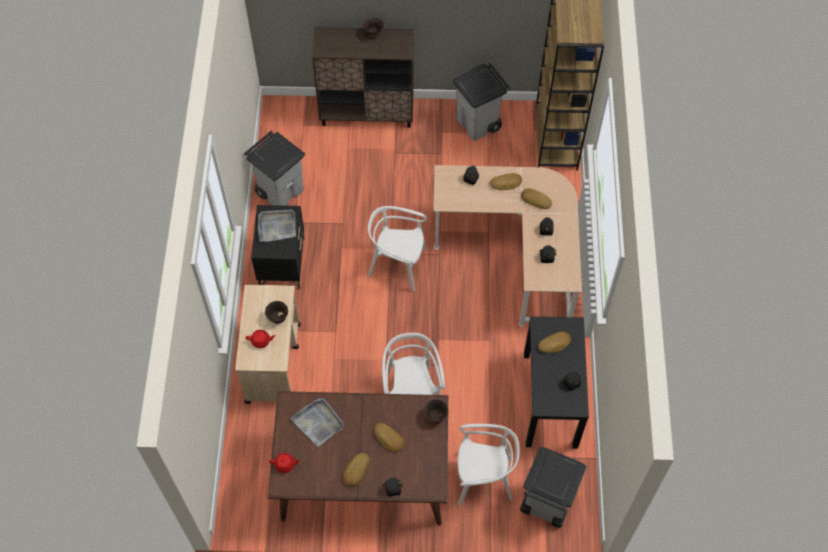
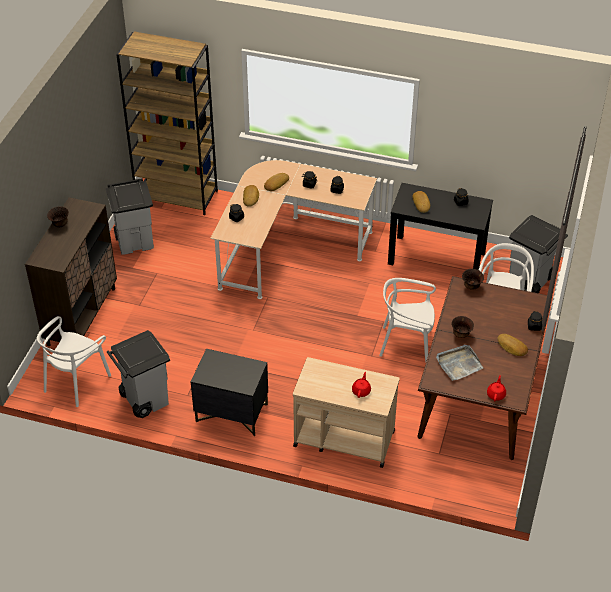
camera: 75 degrees left, 15 degrees down
grey tray [258,209,296,242] -> none
brown bowl [265,301,288,324] -> brown bowl moved to [451,316,474,338]
white chair [368,206,427,291] -> white chair moved to [37,316,111,407]
bread [374,423,405,452] -> none

